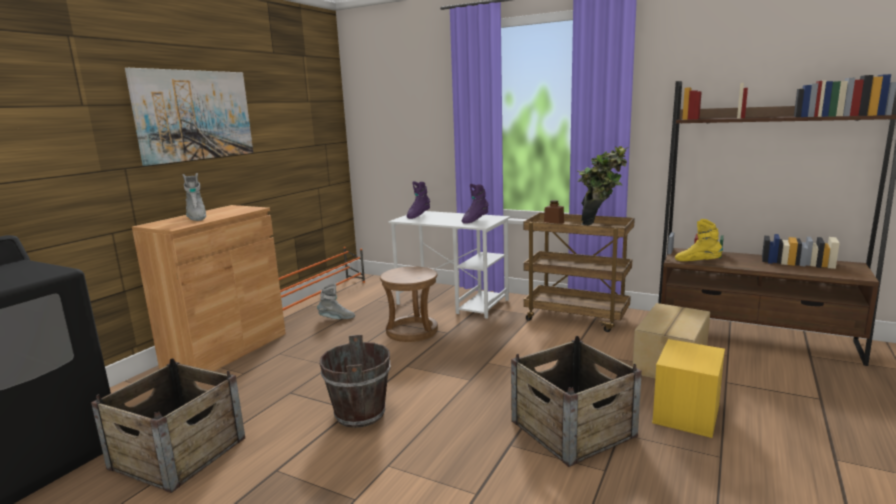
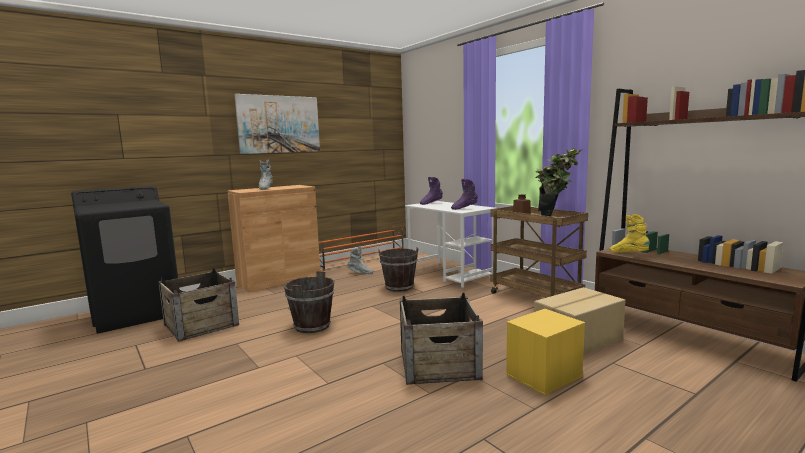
camera: 25 degrees right, 5 degrees down
brown stool [380,267,438,342] -> brown bucket [378,247,418,292]

